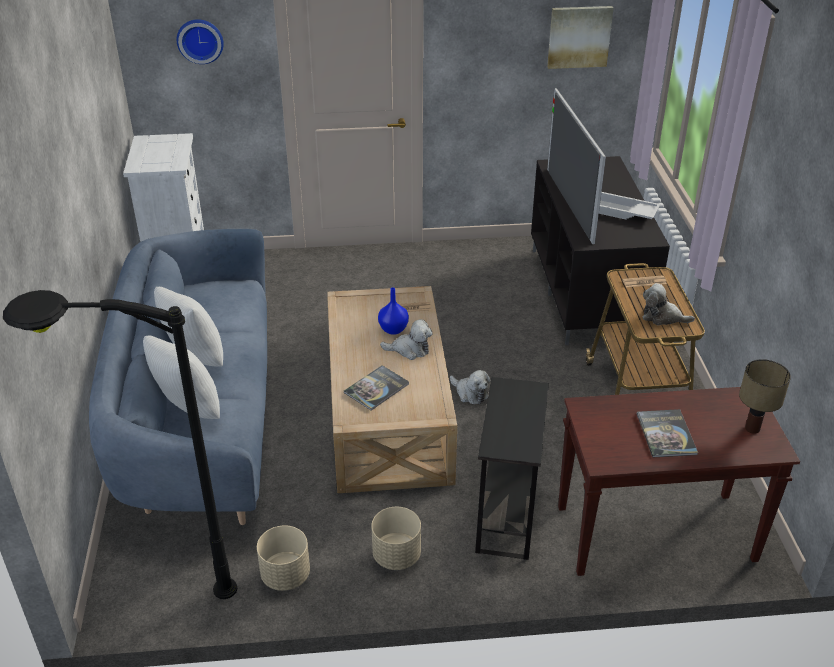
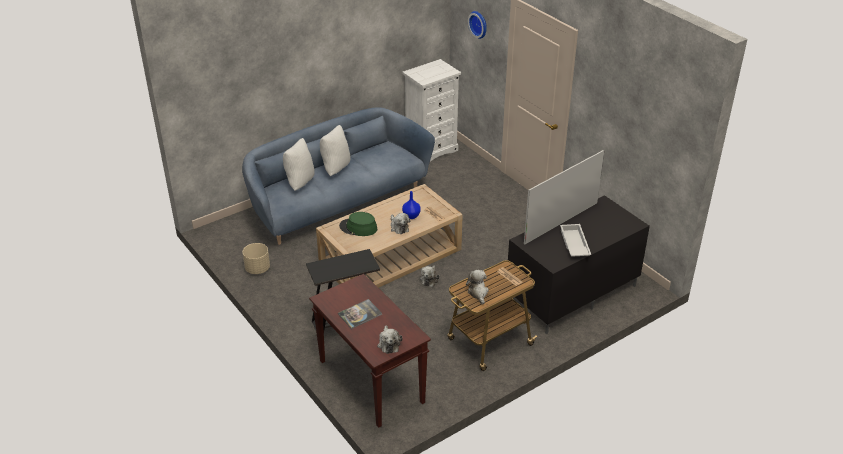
camera: 60 degrees right, 0 degrees up
black floor lamp [3,290,237,599] -> none
book [344,365,409,410] -> green hat [339,212,377,236]
beige planter [371,507,421,570] -> none
picture [547,6,614,69] -> none
table lamp [739,359,791,434] -> plush toy [377,325,402,354]

